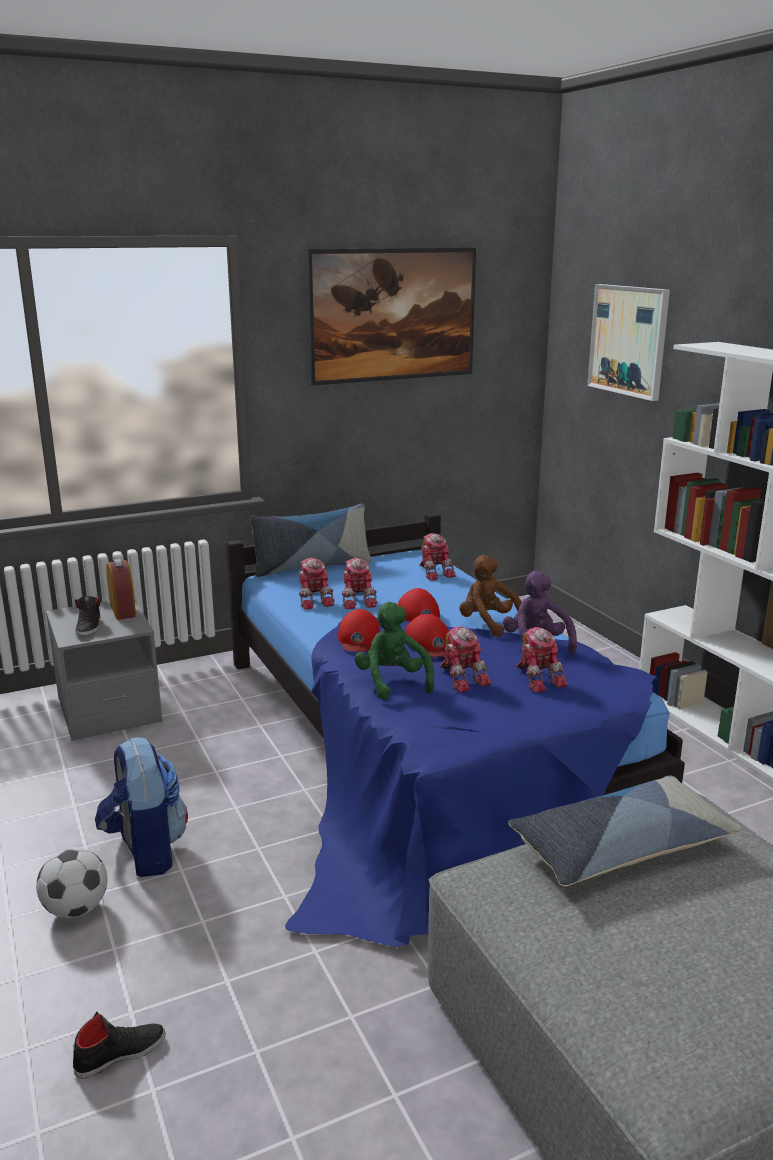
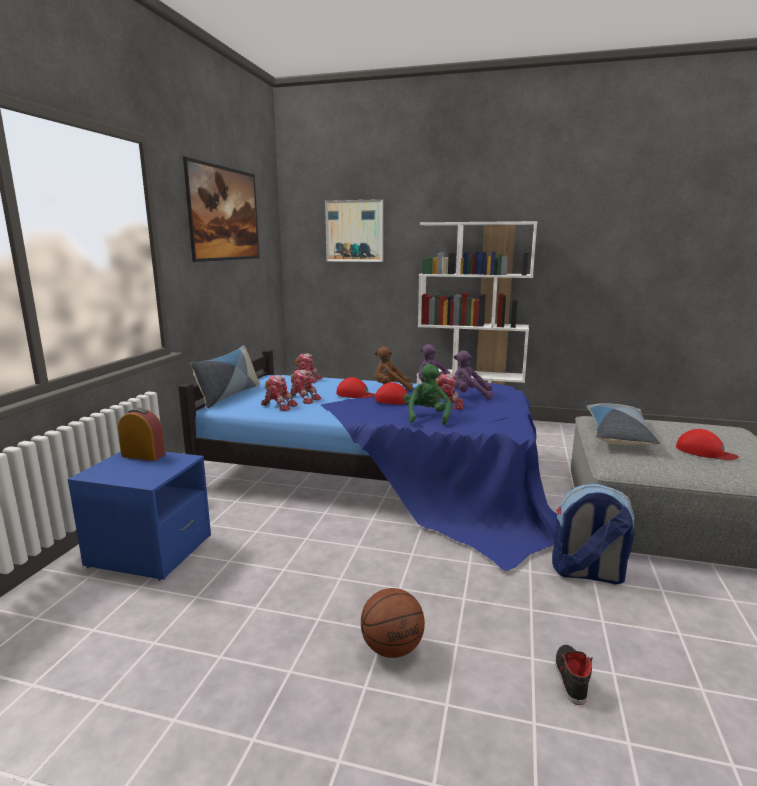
camera: 50 degrees left, 5 degrees down
football [36,847,108,918] -> basketball [361,588,425,658]
grey nightstand [46,598,162,741] -> blue nightstand [67,452,211,581]
black shoe [75,596,101,636] -> none
backpack [95,737,188,877] -> backpack moved to [552,484,635,584]
red cap [338,609,380,652] -> red cap moved to [676,429,739,460]
green plush toy [354,602,434,700] -> green plush toy turned 75 degrees clockwise [404,364,451,425]
toy robot [516,627,568,693] -> purple plush toy [454,350,493,400]

